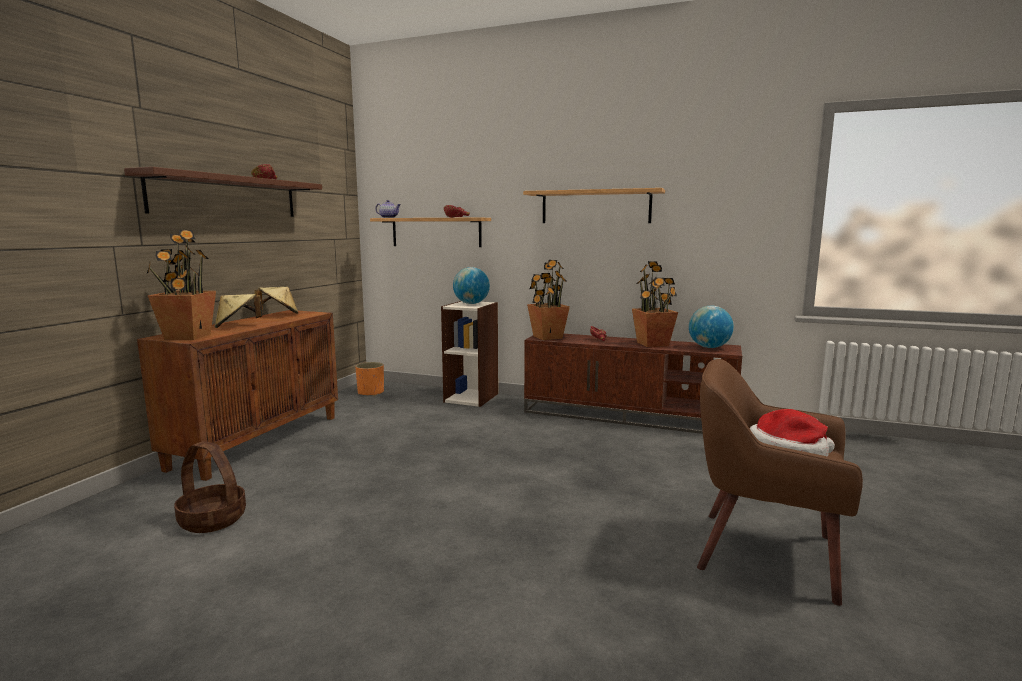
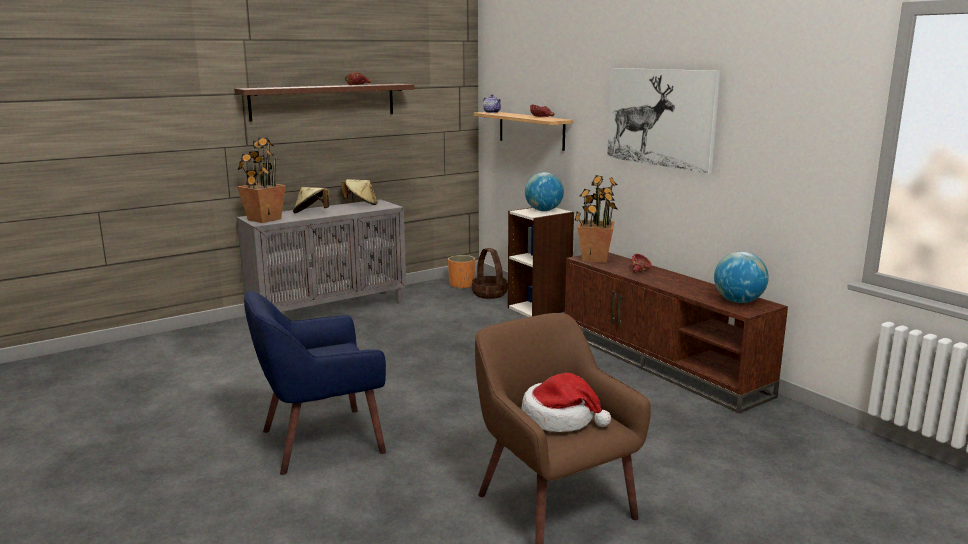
camera: 35 degrees right, 5 degrees up
brown cabinet [137,310,338,481] -> grey cabinet [237,199,406,312]
basket [174,441,246,533] -> basket moved to [472,248,508,299]
shelf [523,188,665,223] -> picture [607,68,720,174]
potted plant [632,261,678,347] -> none
none -> blue armchair [244,291,386,475]

